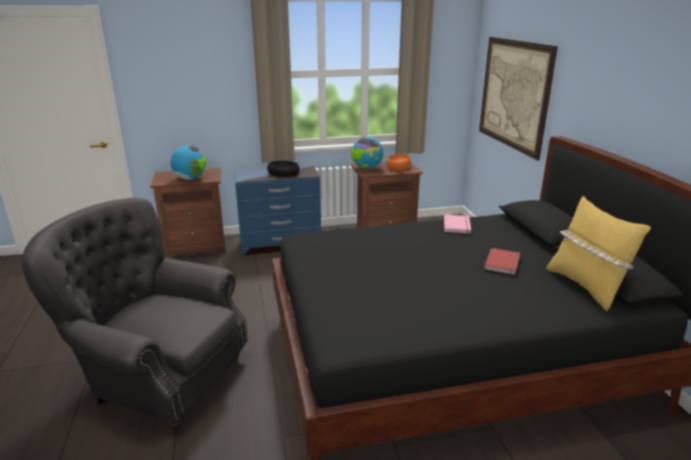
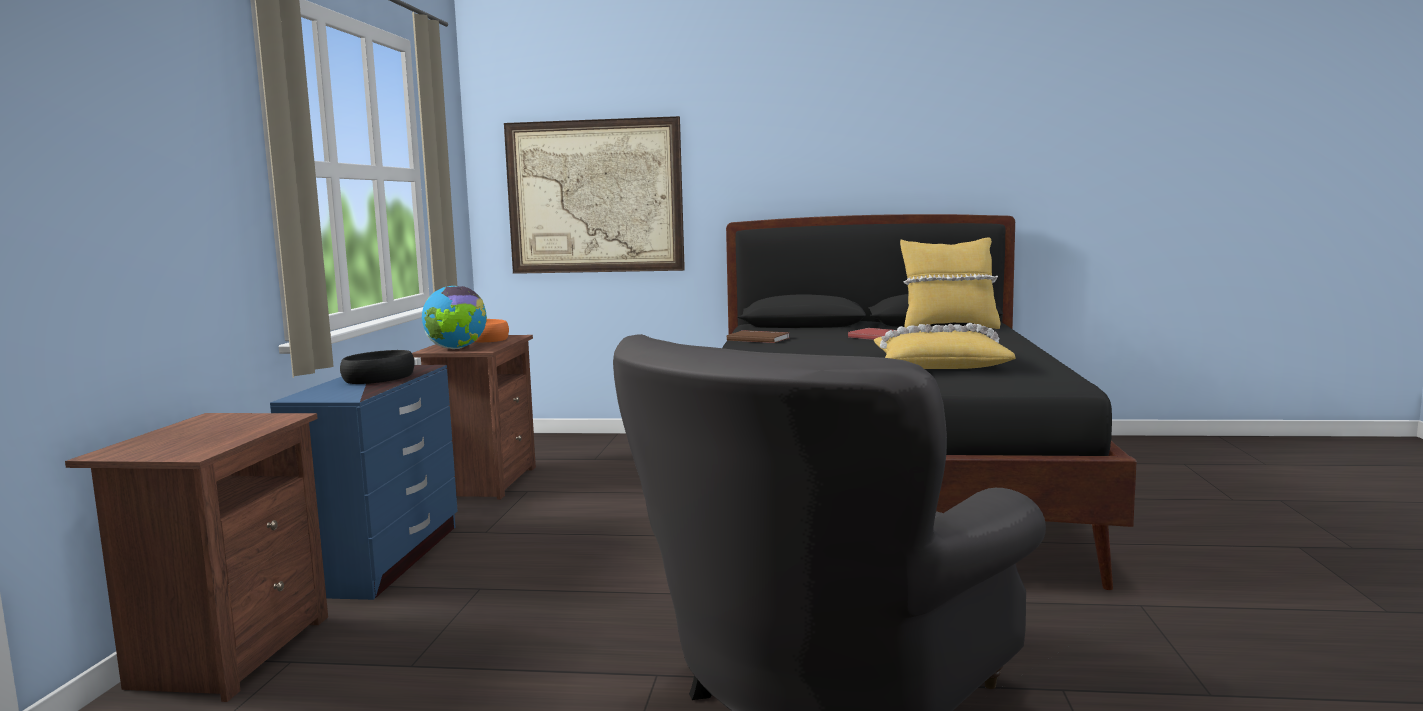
camera: 70 degrees left, 15 degrees down
globe [170,145,206,180] -> none
pink book [444,215,471,234] -> brown book [727,330,790,343]
none -> yellow pillow [874,323,1016,369]

